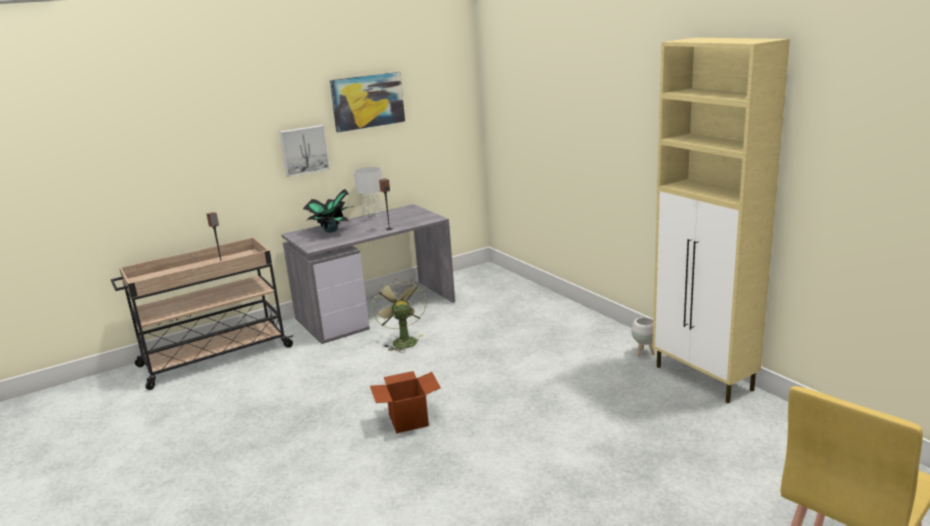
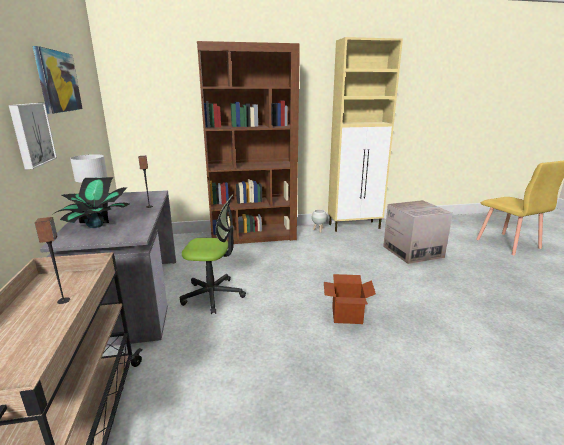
camera: 70 degrees left, 0 degrees up
green fan [372,278,427,353] -> office chair [180,194,246,314]
none -> brown bookcase [197,41,300,244]
none -> cardboard box [383,200,453,264]

